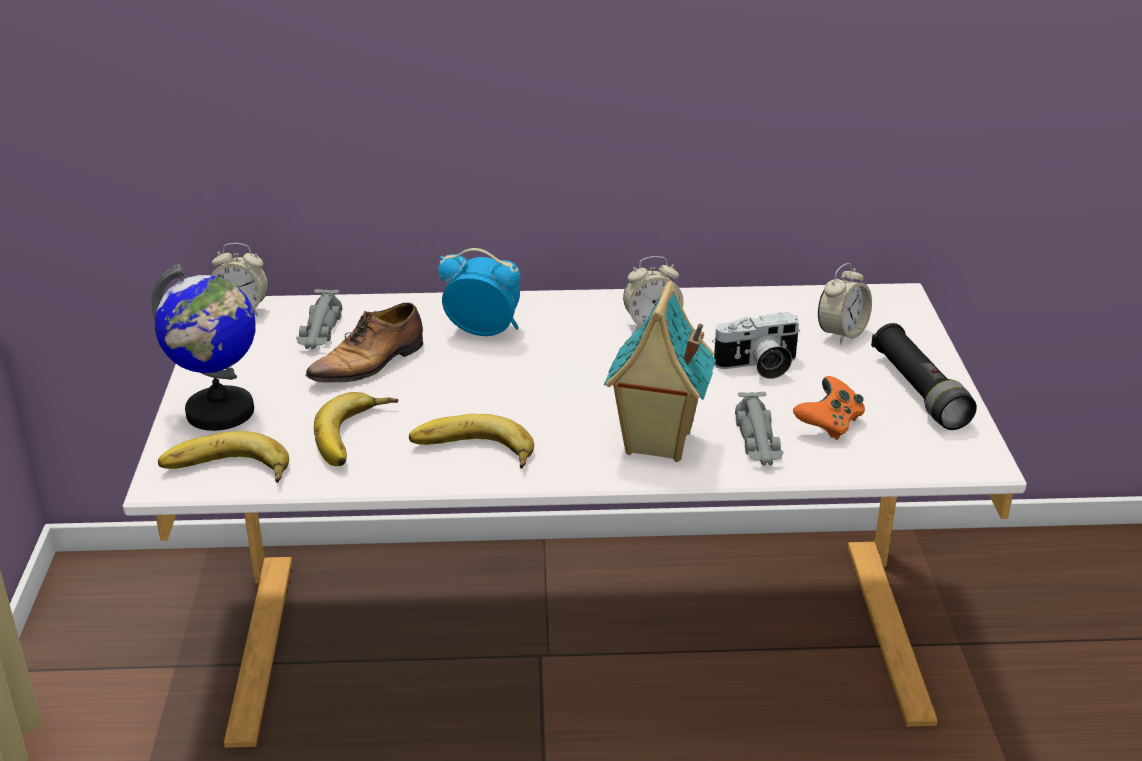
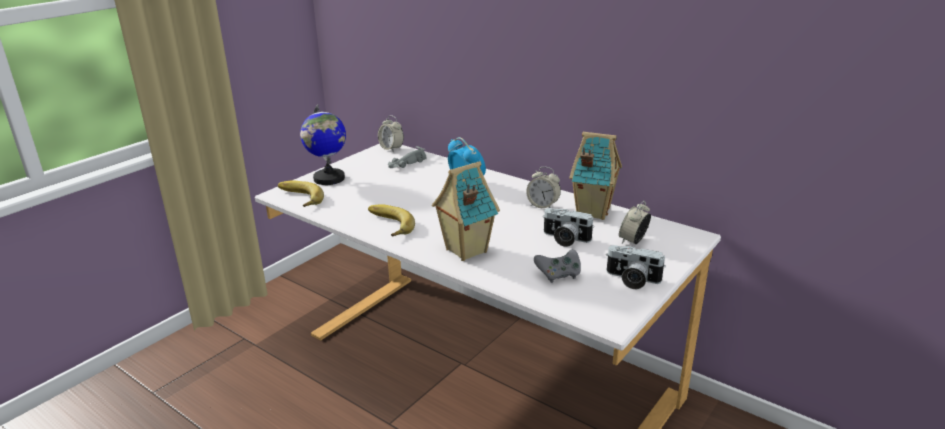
camera: 40 degrees right, 5 degrees down
shoe [305,302,423,391] -> none
banana [314,392,398,466] -> none
grey toy car [735,392,783,465] -> none
orange game controller [793,376,865,440] -> grey game controller [534,249,581,283]
alarm clock [818,263,872,344] -> alarm clock turned 135 degrees clockwise [619,201,651,244]
black flashlight [871,323,977,430] -> camera [606,245,666,289]
none -> toy house [569,132,622,220]

